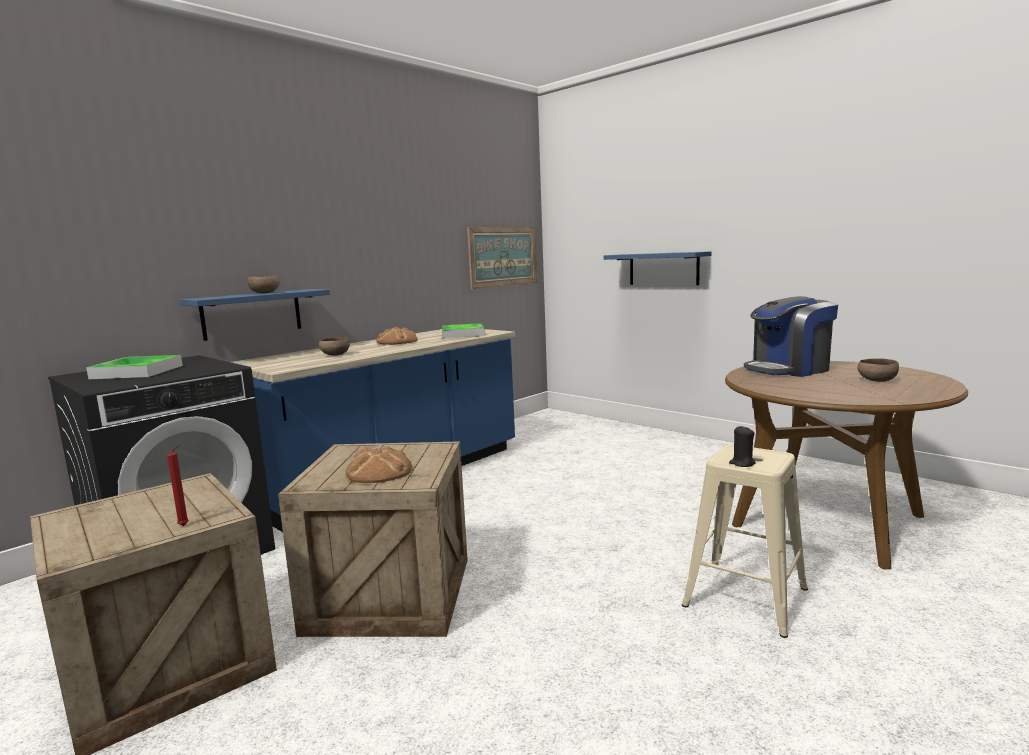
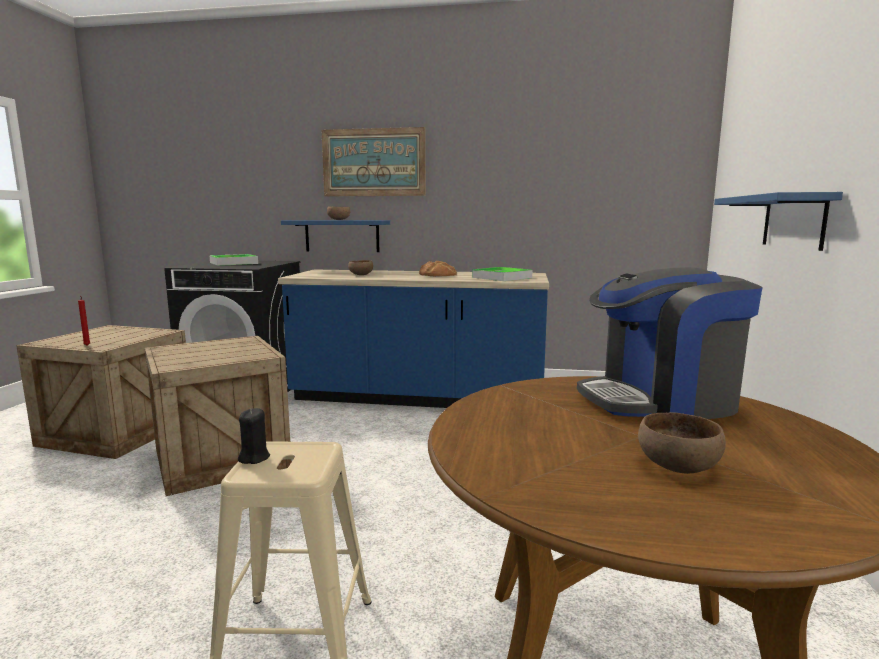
camera: 55 degrees right, 0 degrees up
bread [346,446,412,483] -> none
picture [467,227,537,289] -> picture moved to [321,127,426,196]
coffee machine [744,296,838,377] -> coffee machine turned 45 degrees counterclockwise [577,267,763,419]

